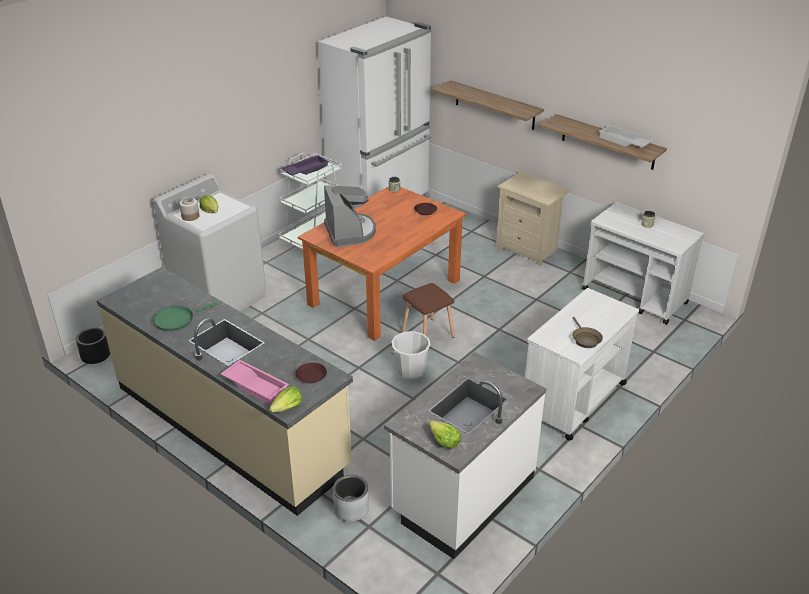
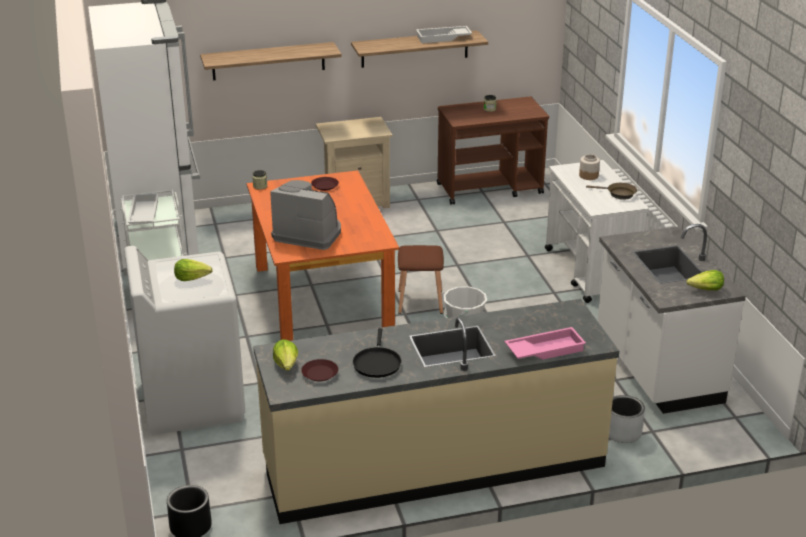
camera: 55 degrees left, 5 degrees down
green frying pan [153,302,219,331] -> black frying pan [353,328,401,378]
jar [179,197,199,221] -> jar moved to [579,154,600,180]
lettuce [269,386,302,413] -> lettuce moved to [273,339,298,371]
purple tray [281,155,329,176] -> white tray [127,193,159,224]
brown plate [295,363,327,383] -> brown plate moved to [301,359,338,381]
white cart [582,202,704,325] -> brown cart [437,97,549,205]

